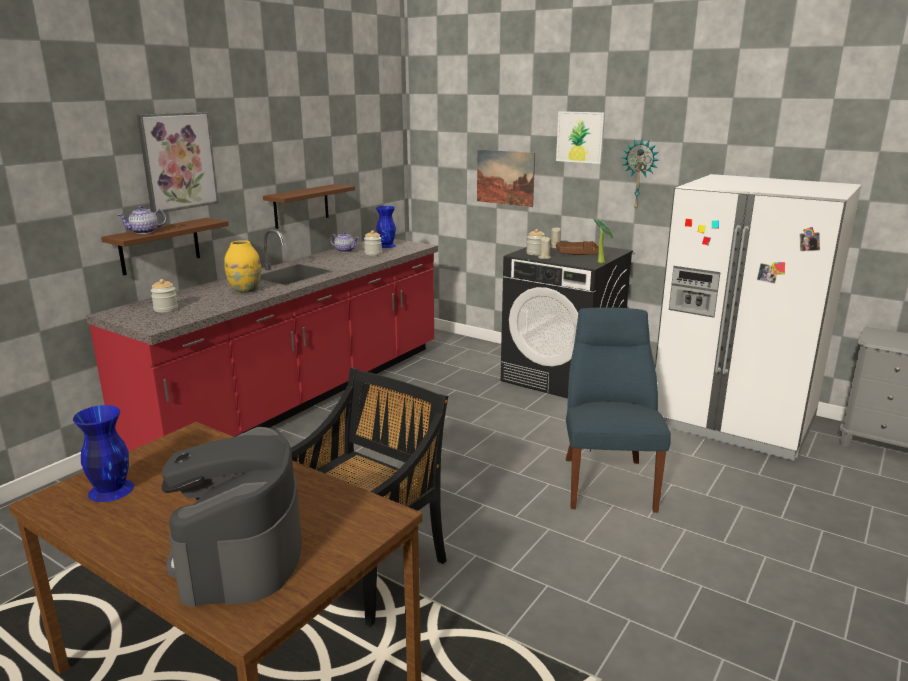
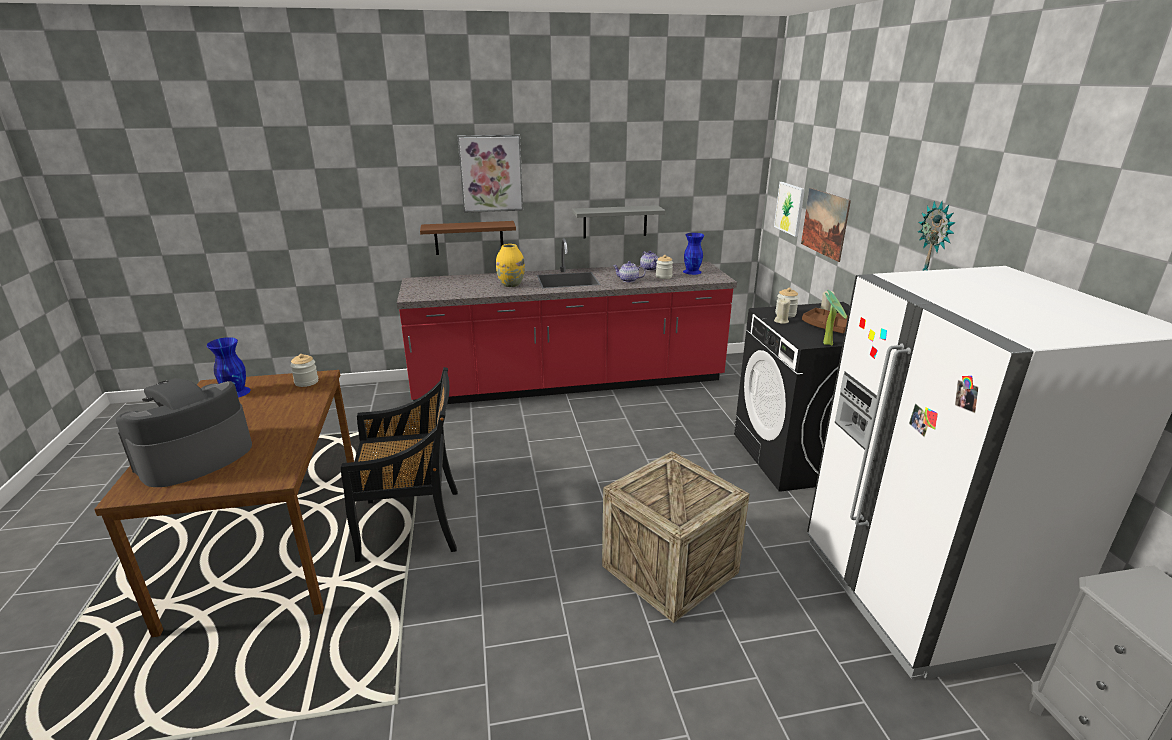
camera: 45 degrees right, 5 degrees up
teapot [118,206,167,234] -> teapot moved to [613,261,646,282]
jar [151,279,178,313] -> jar moved to [290,354,318,387]
brown shelf [263,184,355,229] -> grey shelf [572,205,666,238]
picture [556,111,605,164] -> picture moved to [774,182,805,237]
blue chair [566,307,671,513] -> crate [602,451,750,623]

